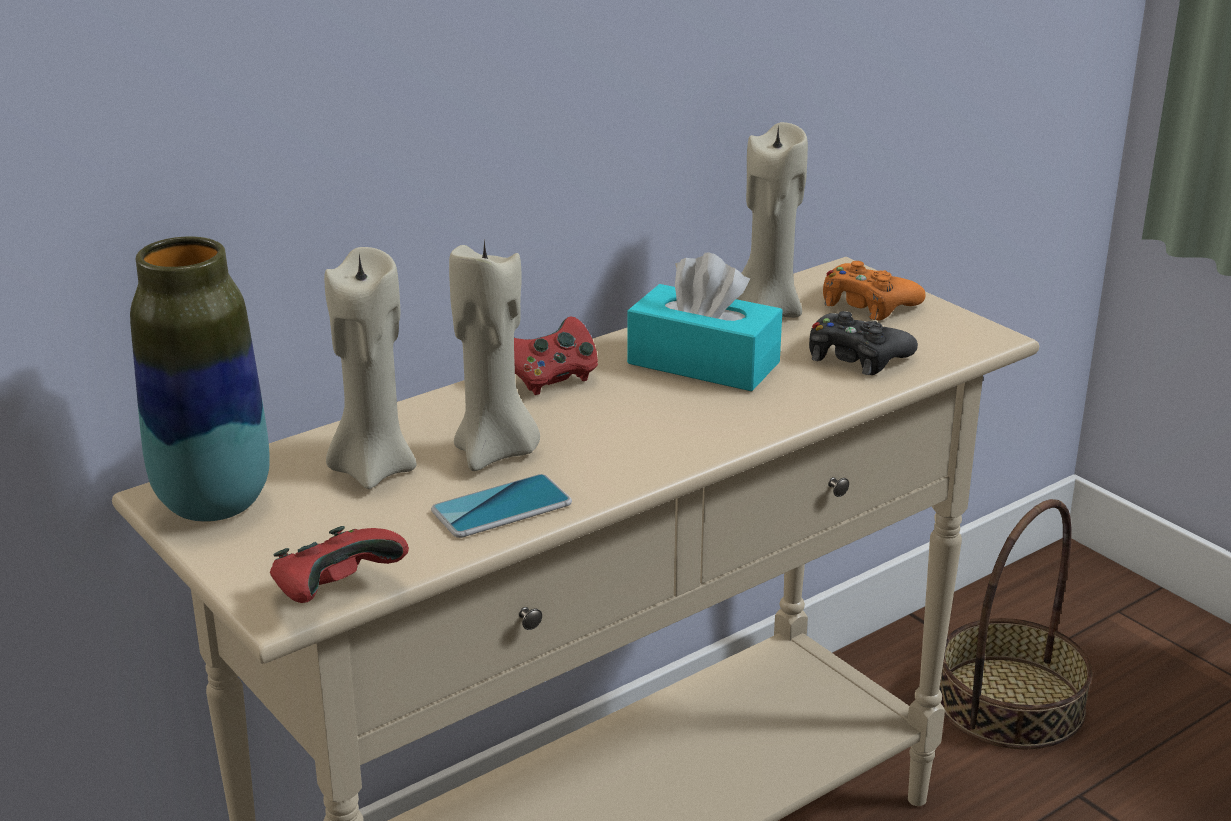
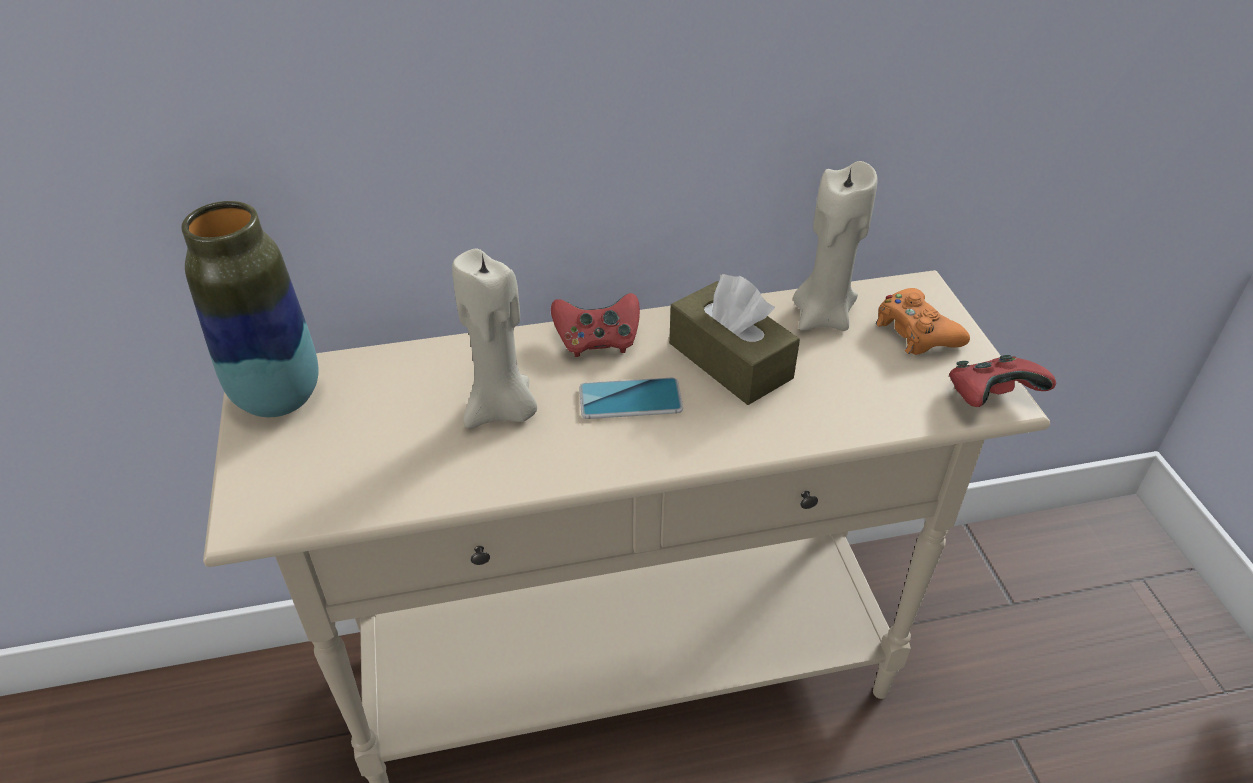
camera: 25 degrees right, 15 degrees up
red game controller [270,526,409,603] -> red game controller moved to [949,355,1056,407]
beige candle [324,247,416,489] -> none
phone [431,474,572,538] -> phone moved to [579,377,683,419]
turquoise tissue box [627,253,783,391] -> brown tissue box [669,274,800,405]
black game controller [809,311,918,375] -> none
basket [939,499,1093,750] -> none

